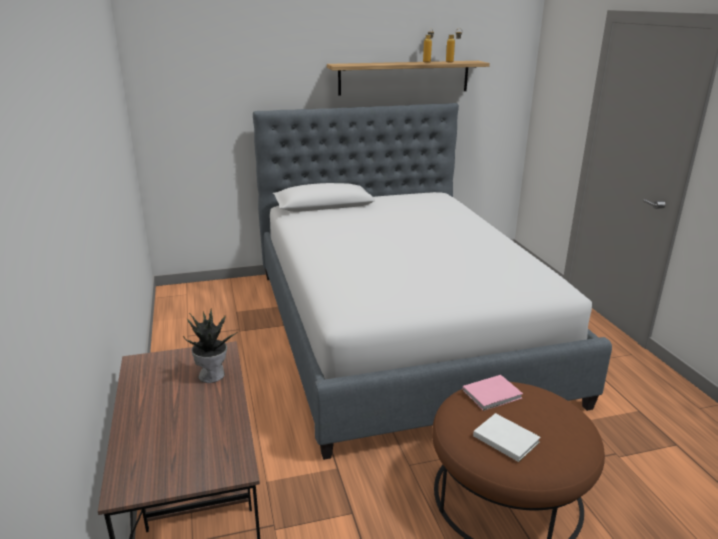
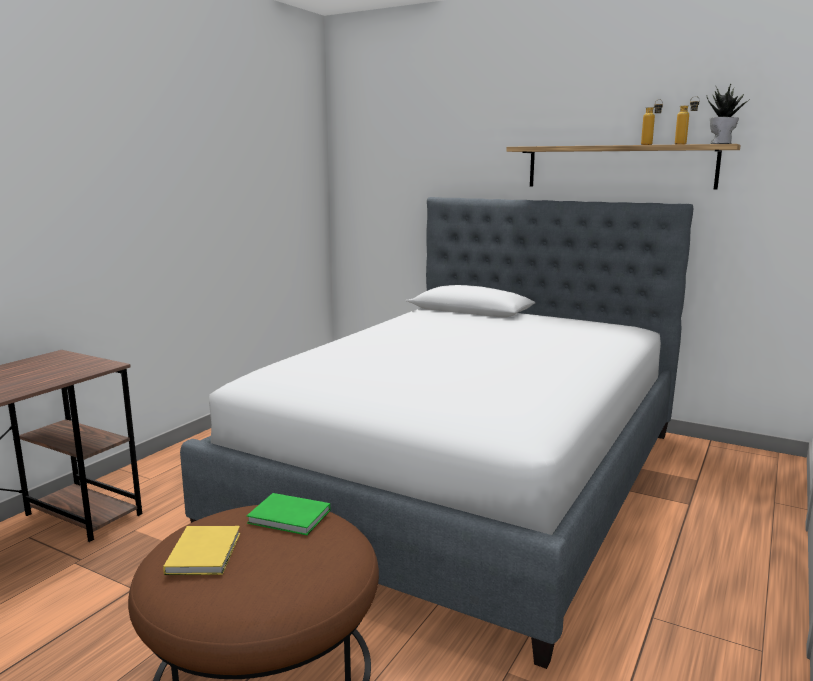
camera: 45 degrees right, 10 degrees down
potted plant [183,308,236,383] -> potted plant moved to [707,84,751,144]
pink book [462,375,523,411] -> green book [247,493,330,535]
white book [473,413,541,462] -> yellow book [163,526,240,575]

